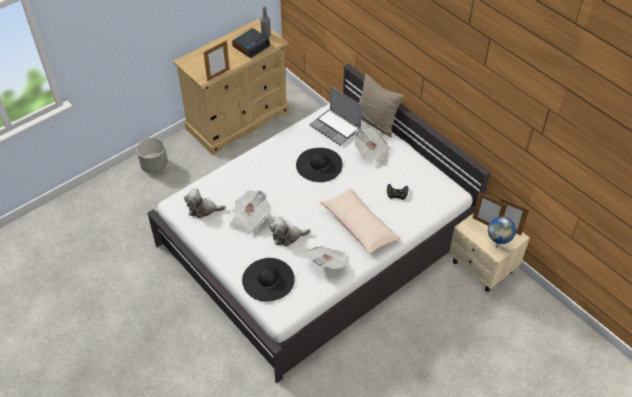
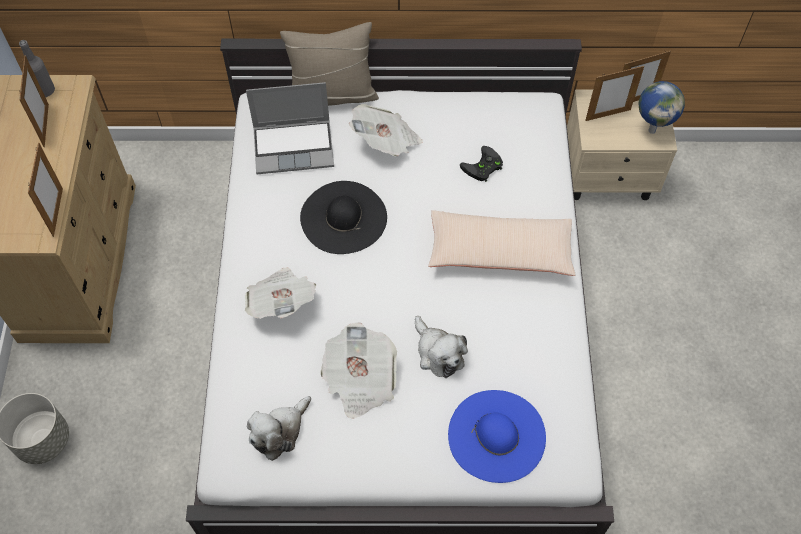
camera: 50 degrees left, 10 degrees up
alarm clock [232,28,270,58] -> picture frame [19,55,49,147]
black hat [242,258,295,302] -> blue hat [448,390,546,483]
plush toy [270,217,311,246] -> plush toy turned 60 degrees counterclockwise [415,316,468,378]
newspaper [305,246,347,269] -> newspaper moved to [245,268,316,319]

